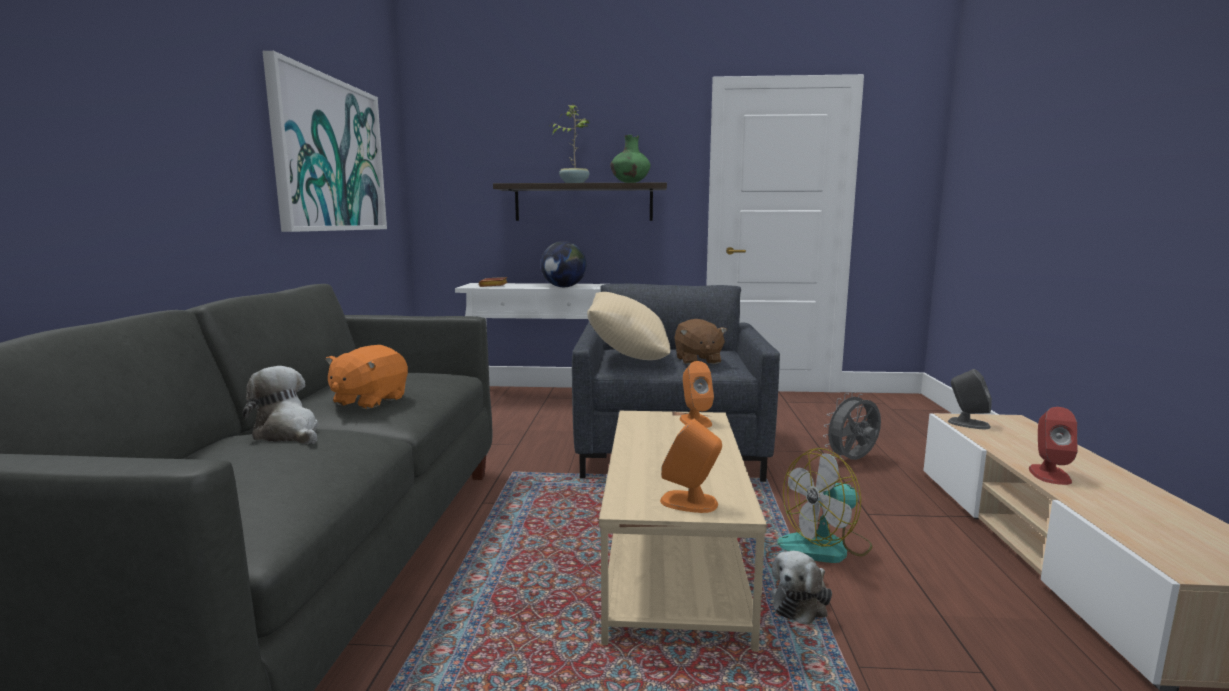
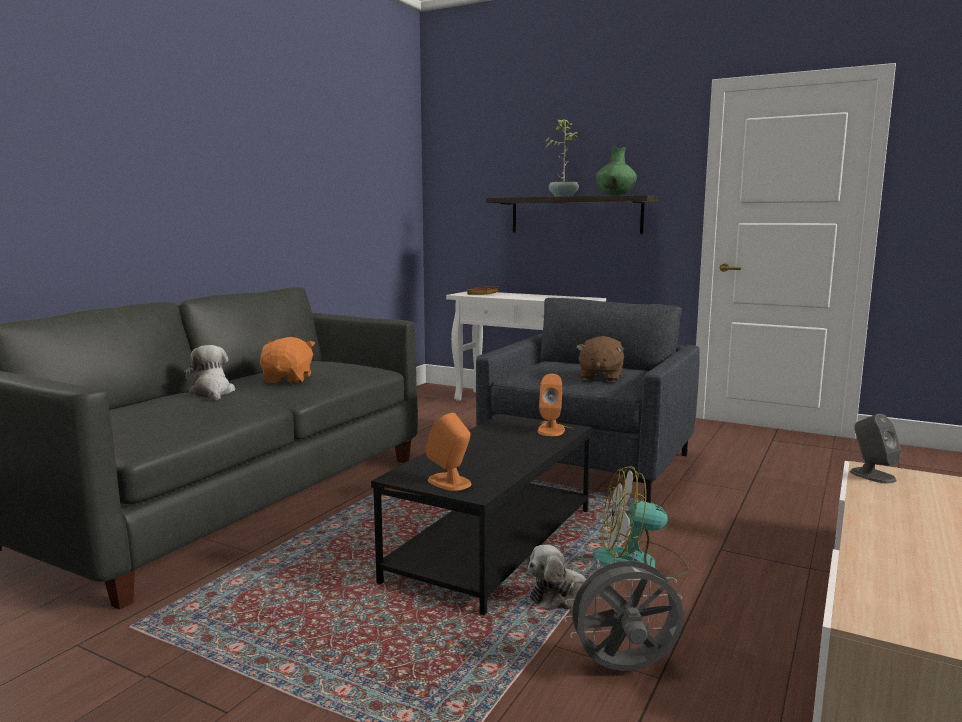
camera: 25 degrees right, 0 degrees up
picture [262,51,387,232] -> none
orange plush toy [325,345,408,409] -> orange plush toy turned 135 degrees clockwise [260,337,315,383]
globe [541,241,586,287] -> none
beige pillow [587,292,670,360] -> none
beige coffee table [599,411,767,652] -> black coffee table [371,414,592,616]
grey fan [823,392,881,460] -> grey fan moved to [564,552,684,671]
red speaker [1029,407,1078,485] -> none

